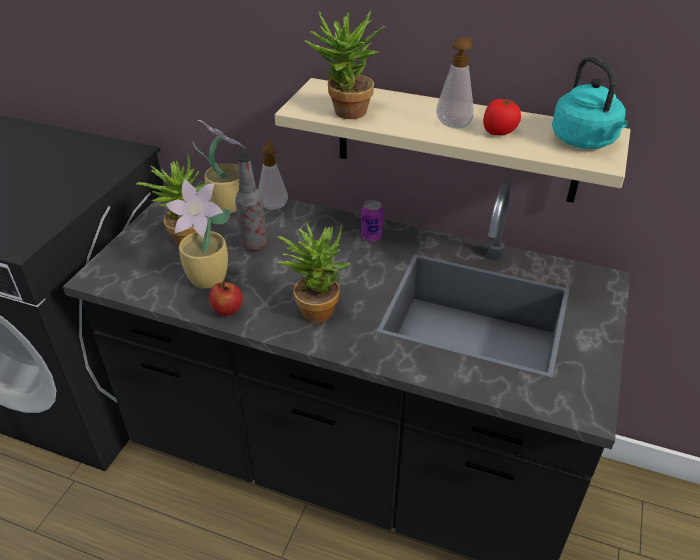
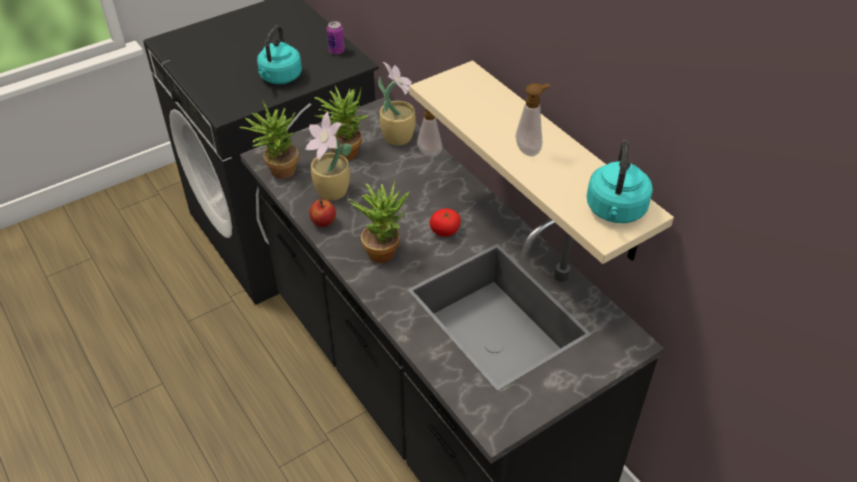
camera: 35 degrees right, 5 degrees up
bottle [235,153,267,251] -> none
potted plant [305,11,385,119] -> potted plant moved to [239,101,299,179]
can [362,200,383,242] -> can moved to [327,21,345,55]
tomato [483,99,521,136] -> tomato moved to [430,209,461,237]
none -> turquoise kettle [257,25,302,84]

